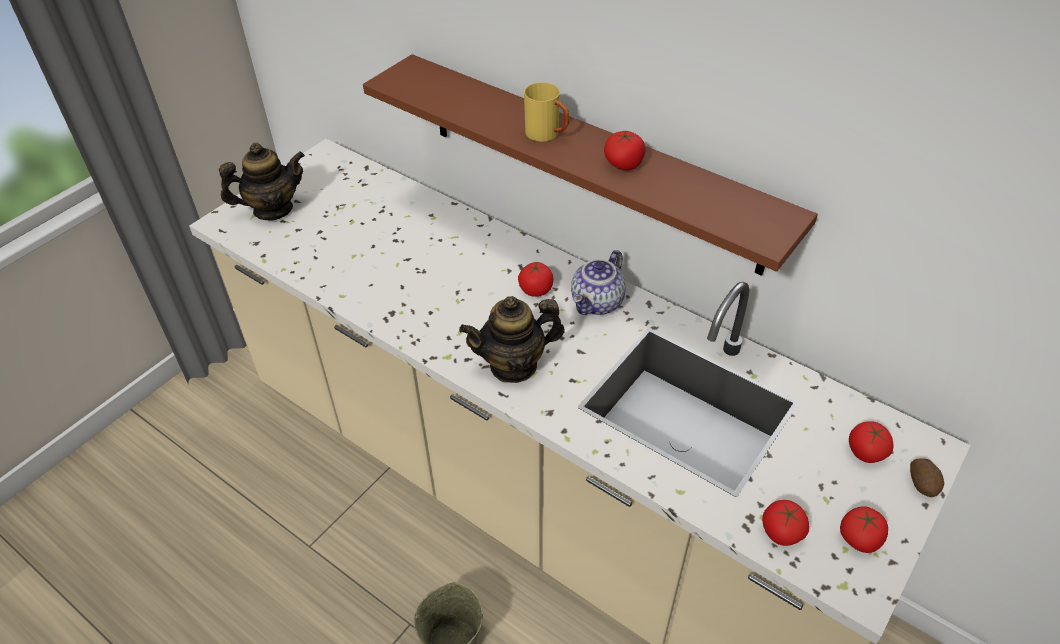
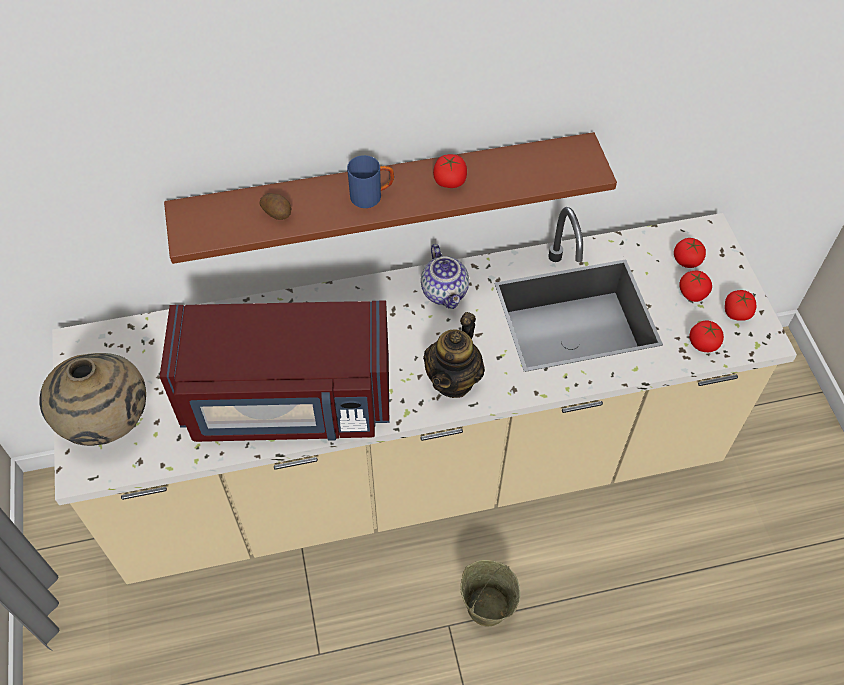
camera: 50 degrees left, 10 degrees up
teapot [219,143,305,221] -> beige vase [39,353,146,446]
tomato [518,262,554,297] -> tomato moved to [679,271,712,302]
yellow mug [524,82,569,142] -> blue mug [347,155,394,208]
potato [910,458,944,497] -> potato moved to [259,193,291,220]
none -> red microwave [159,300,389,442]

